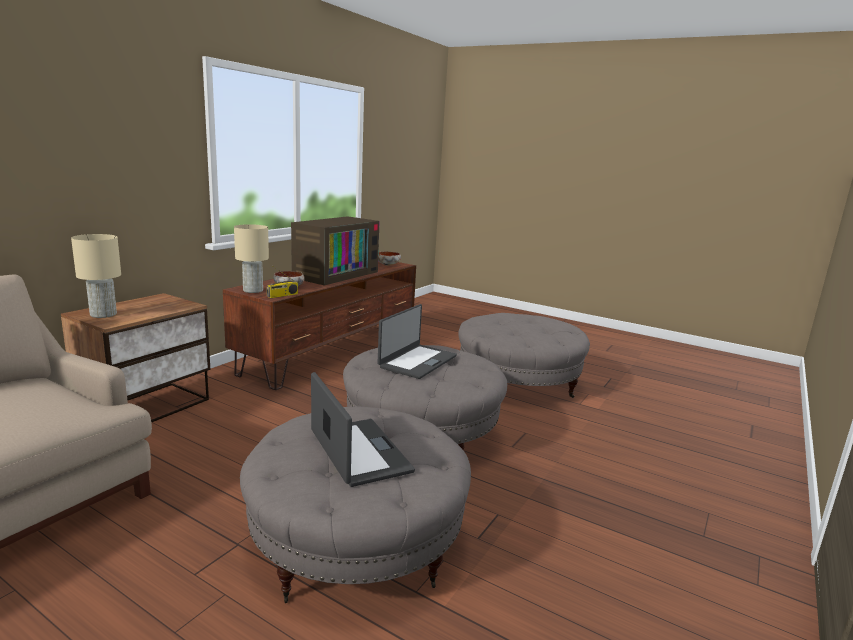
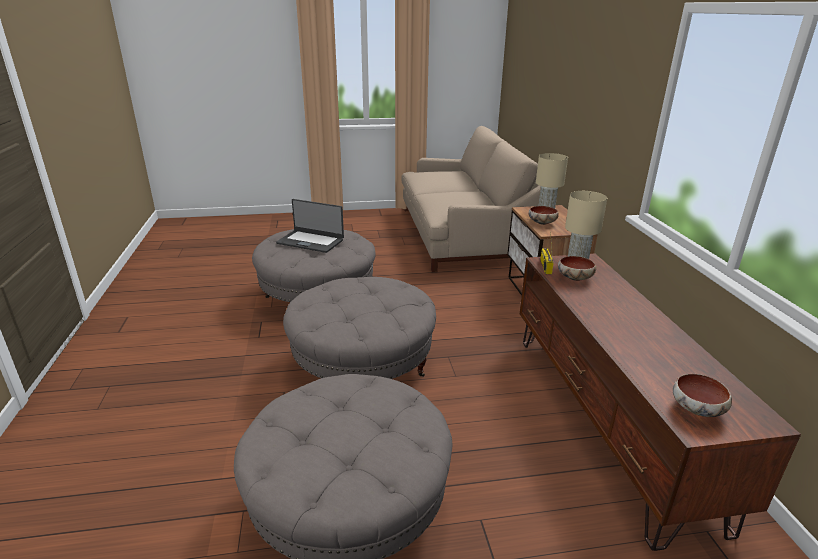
camera: 140 degrees right, 10 degrees up
television [291,216,380,286] -> none
laptop [377,304,457,379] -> none
none -> bowl [529,206,559,225]

